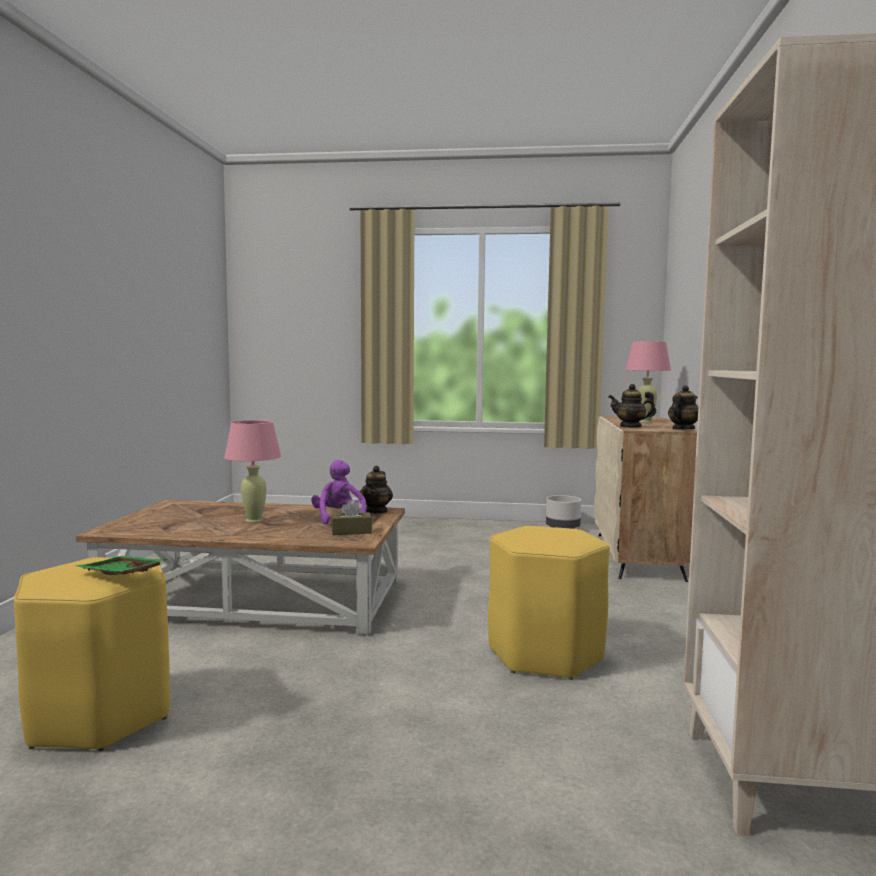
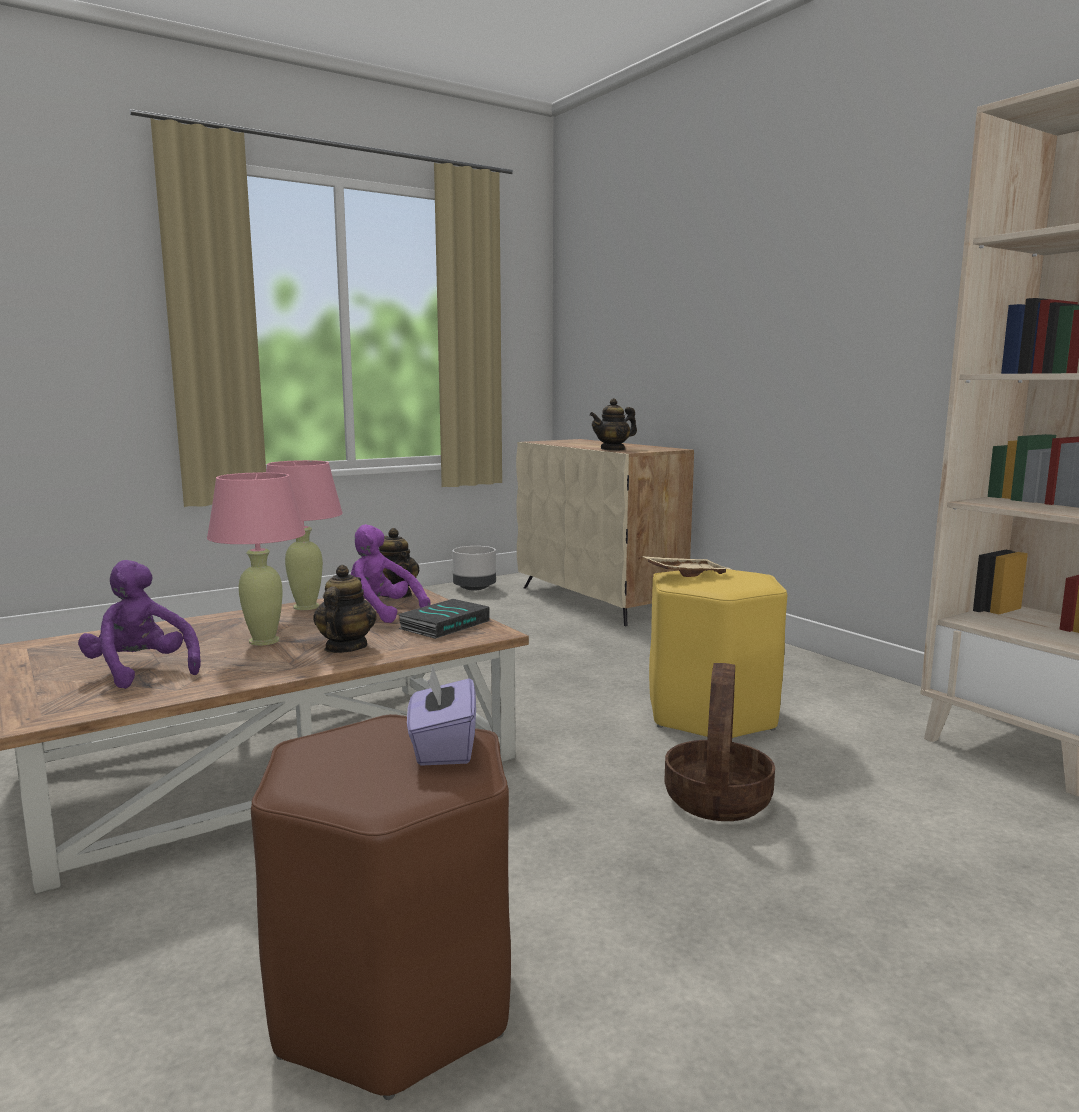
camera: 40 degrees left, 5 degrees up
yellow stool [14,557,170,751] -> brown stool [251,714,511,1100]
green tray [76,556,169,575] -> purple tissue box [407,666,476,766]
brown tissue box [331,500,372,535] -> book [397,599,490,639]
pink table lamp [625,342,671,423] -> pink table lamp moved to [266,460,343,610]
teapot [668,385,698,429] -> teapot moved to [313,565,377,653]
none -> purple plush toy [78,560,201,689]
none -> beige tray [642,556,733,577]
none -> basket [665,663,775,821]

